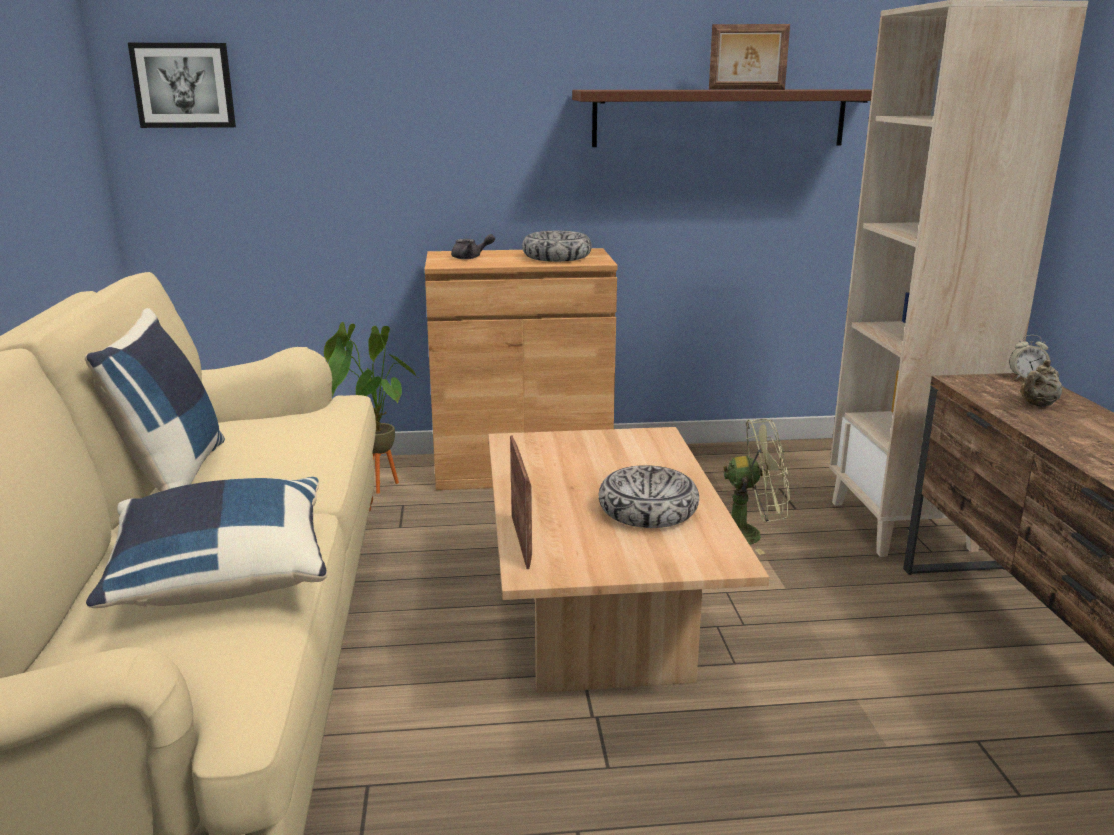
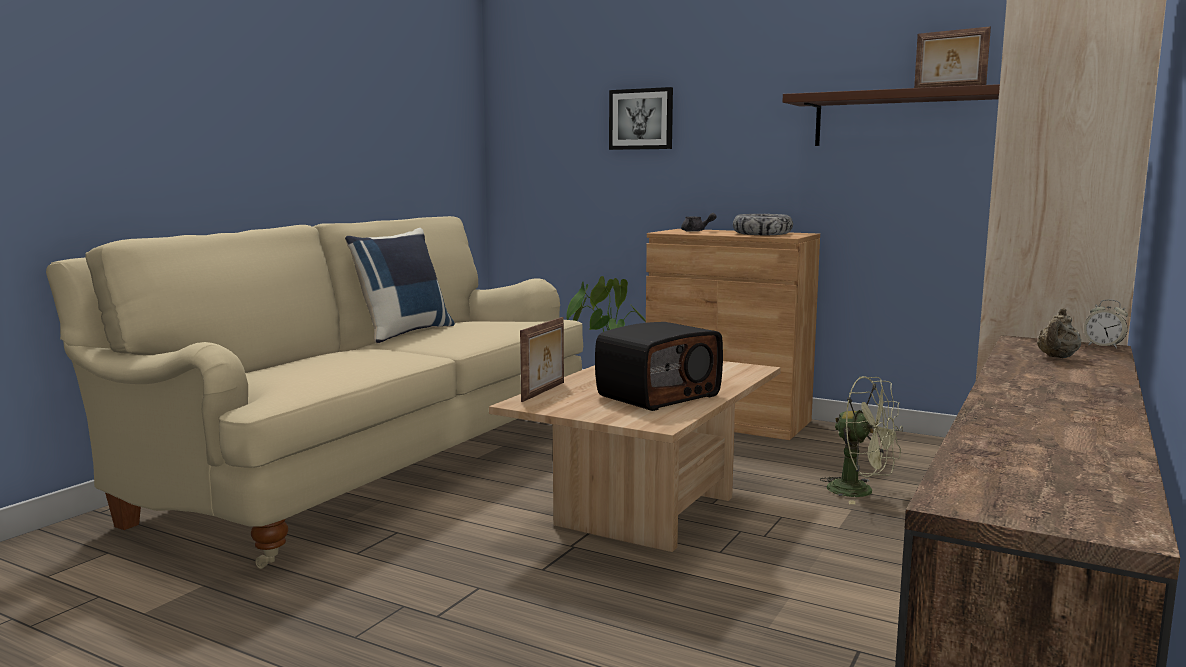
camera: 35 degrees right, 10 degrees down
blue pillow [86,477,327,608] -> none
picture [128,43,236,128] -> picture moved to [609,87,673,150]
bowl [598,465,699,528] -> radio [595,322,723,411]
beige teapot [1020,360,1063,407] -> beige teapot turned 45 degrees counterclockwise [1037,308,1081,358]

